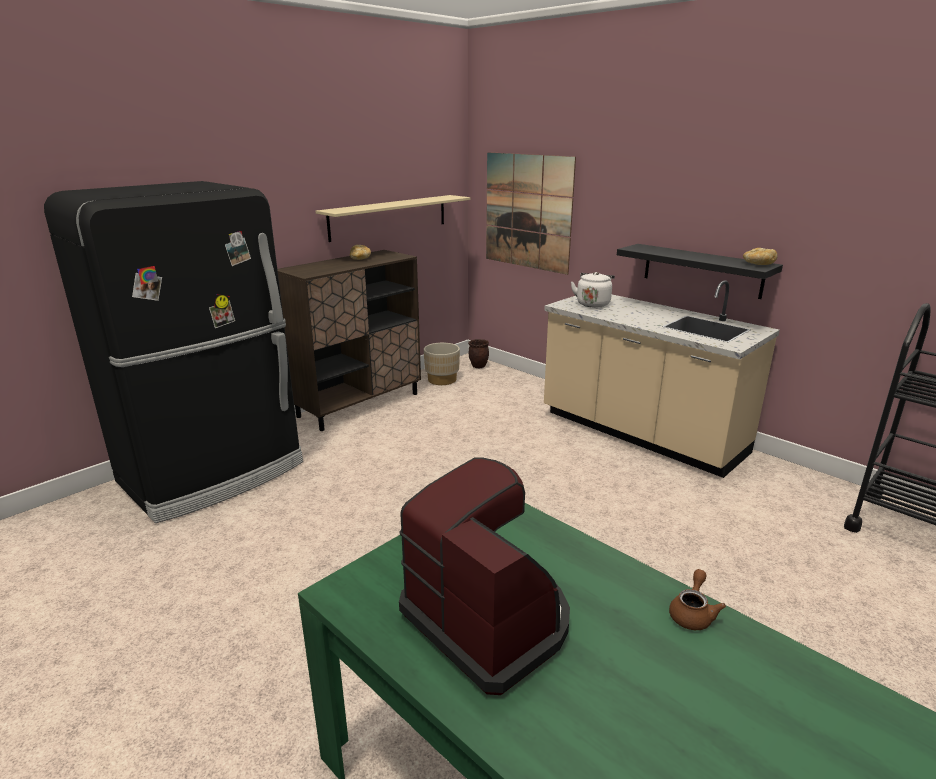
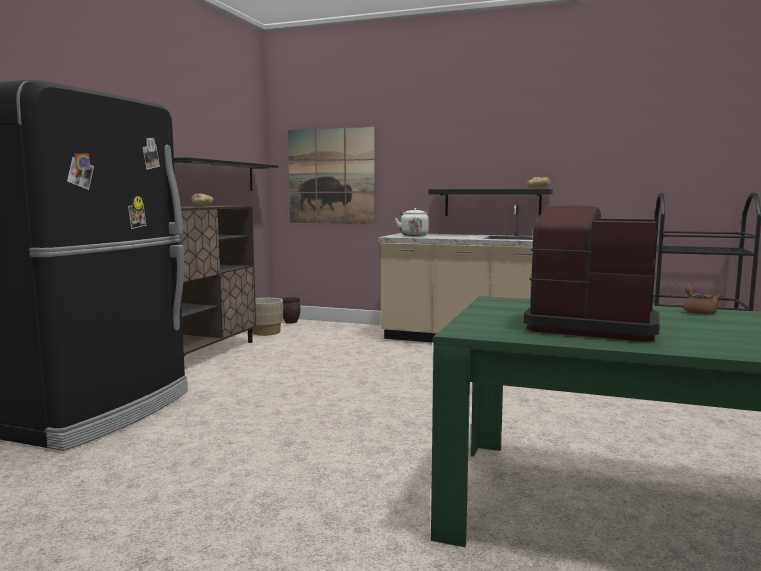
camera: 25 degrees left, 15 degrees down
beige shelf [316,195,470,242] -> black shelf [174,157,278,191]

